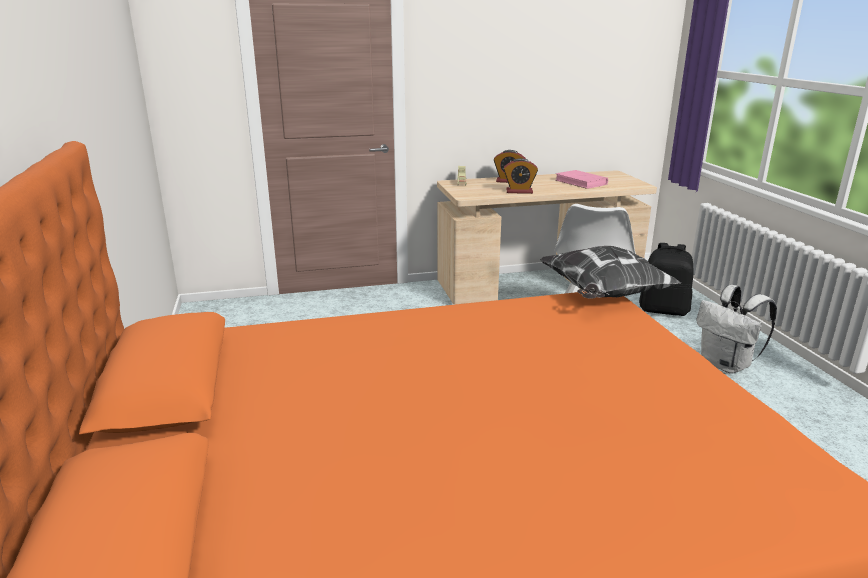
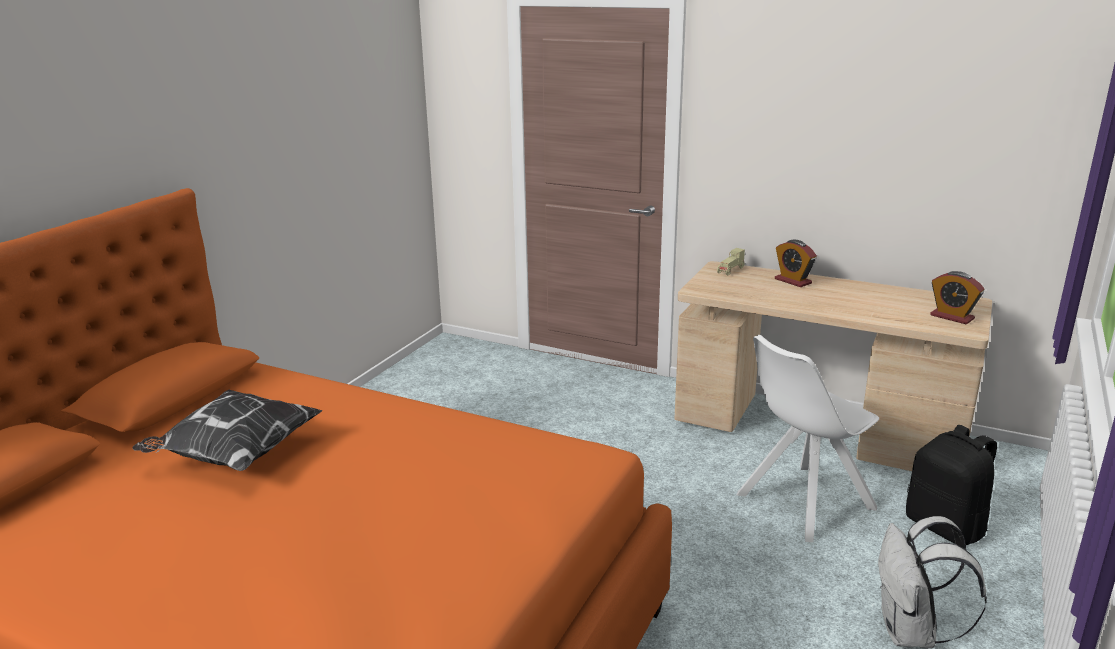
camera: 40 degrees right, 0 degrees up
alarm clock [504,158,538,194] -> alarm clock moved to [930,271,985,324]
pillow [540,246,681,299] -> pillow moved to [132,390,323,471]
pink book [556,170,608,189] -> none

